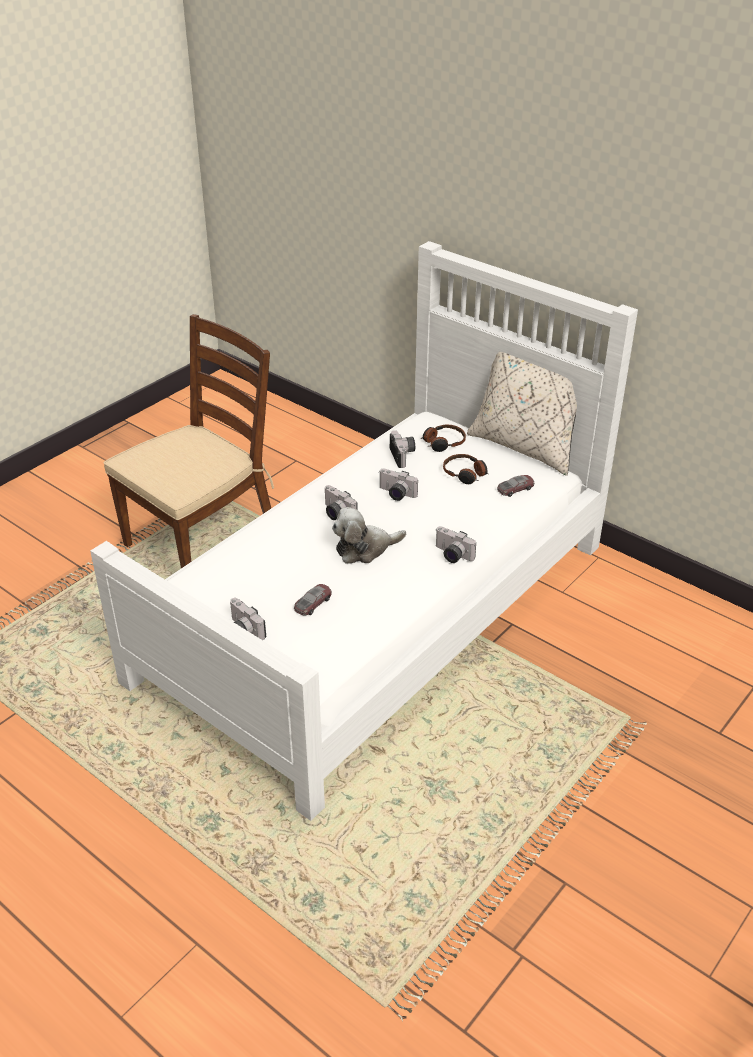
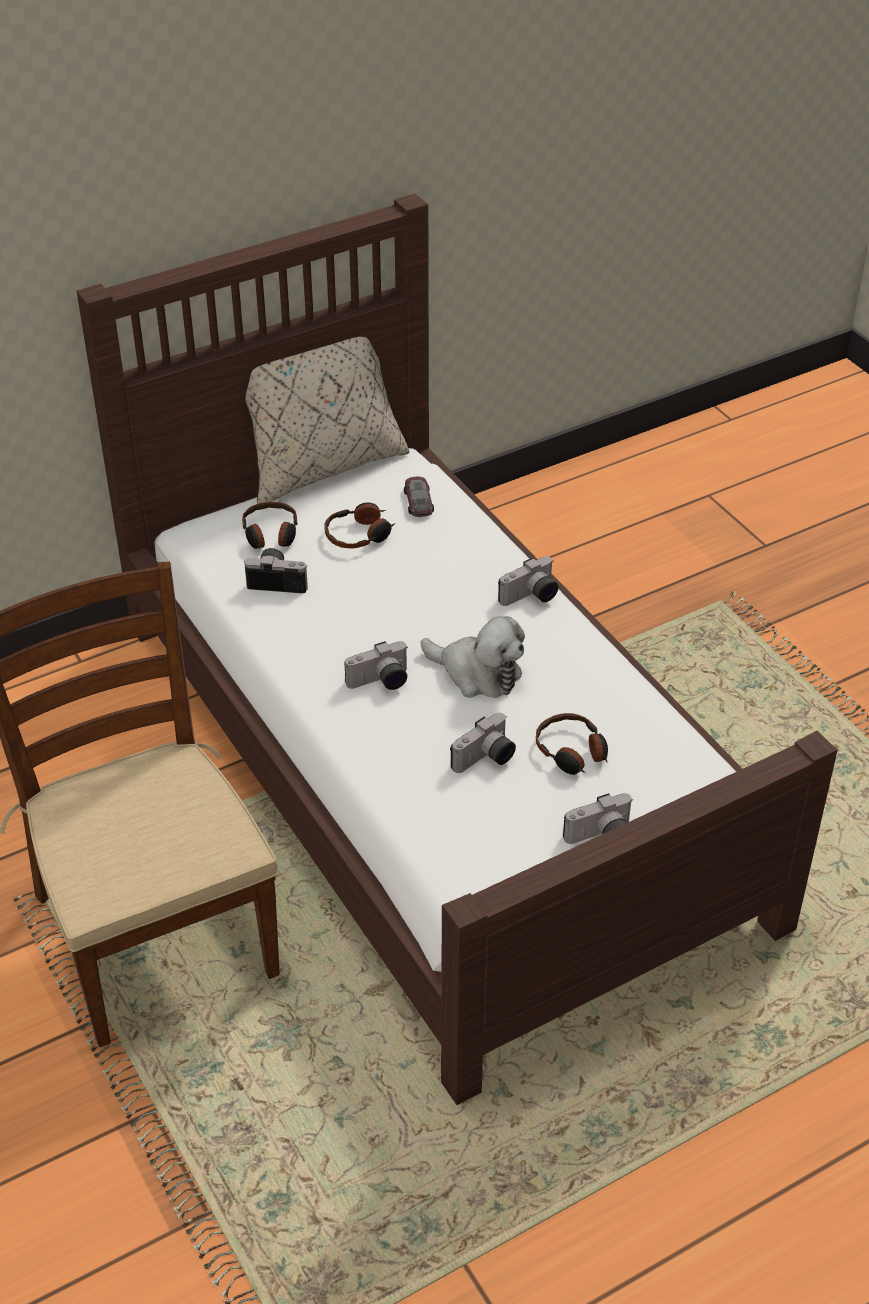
camera: 70 degrees left, 5 degrees up
white bed [90,241,638,821] -> brown bed [77,194,837,1105]
toy car [294,584,332,616] -> headphones [536,713,608,775]
plush toy [332,507,406,564] -> plush toy turned 60 degrees counterclockwise [420,616,525,698]
camera [379,468,418,501] -> camera moved to [450,713,516,773]

